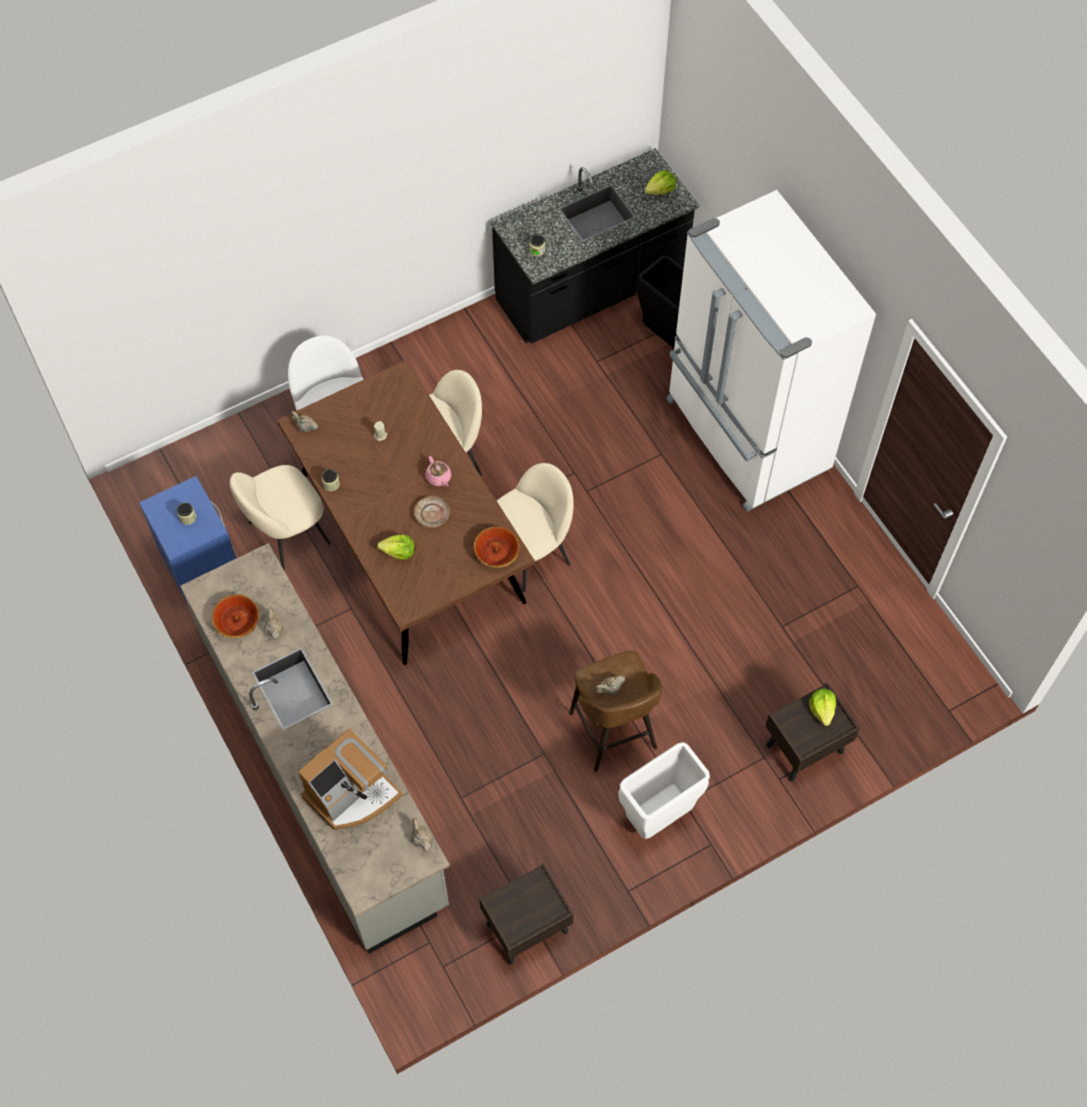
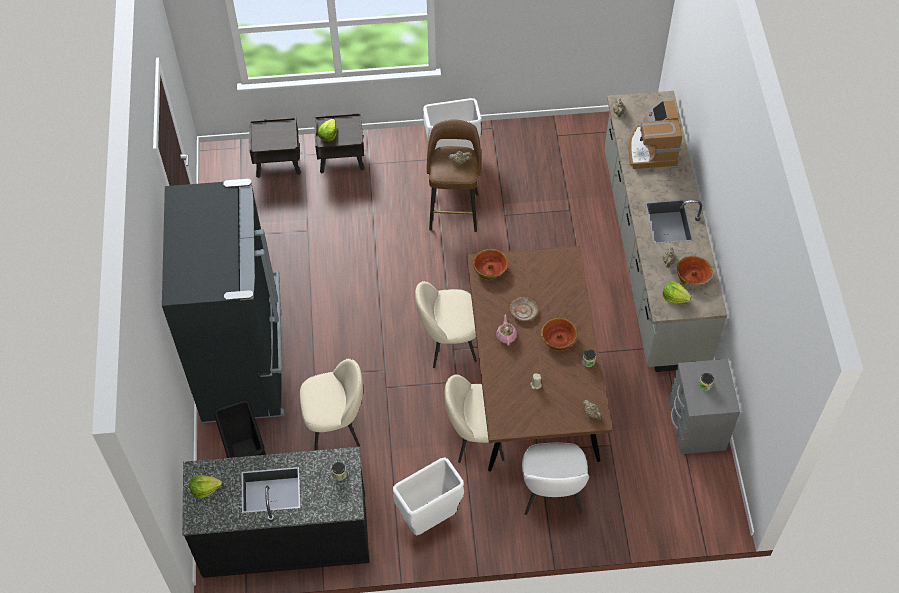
camera: 155 degrees left, 5 degrees down
blue nightstand [139,476,236,607] -> grey nightstand [669,359,740,454]
beige chair [230,465,331,571] -> beige chair moved to [300,359,363,451]
coffee machine [298,729,403,830] -> coffee machine turned 75 degrees counterclockwise [629,100,682,169]
lettuce [377,535,415,560] -> lettuce moved to [663,281,692,304]
brown nightstand [479,863,574,965] -> brown nightstand moved to [249,117,301,178]
white fridge [666,190,876,512] -> black fridge [162,179,285,423]
none -> white trash can [393,458,464,535]
none -> bowl [541,318,577,351]

